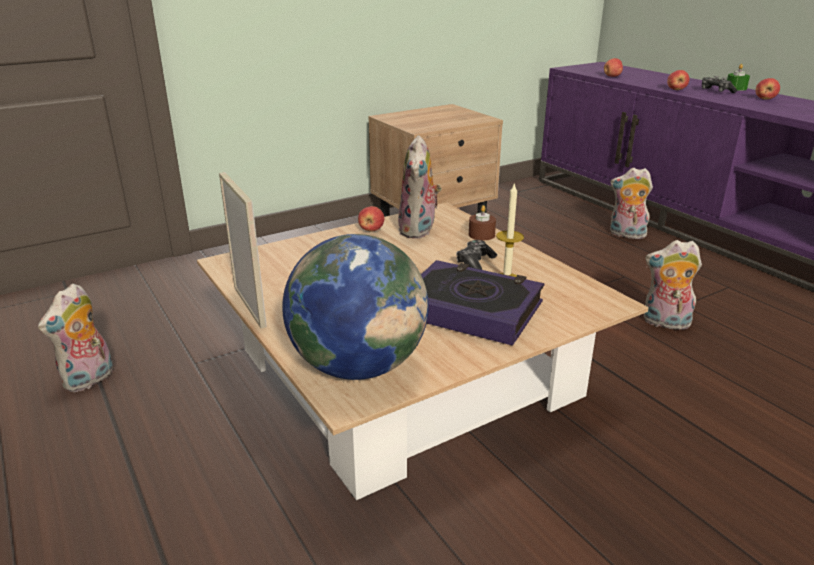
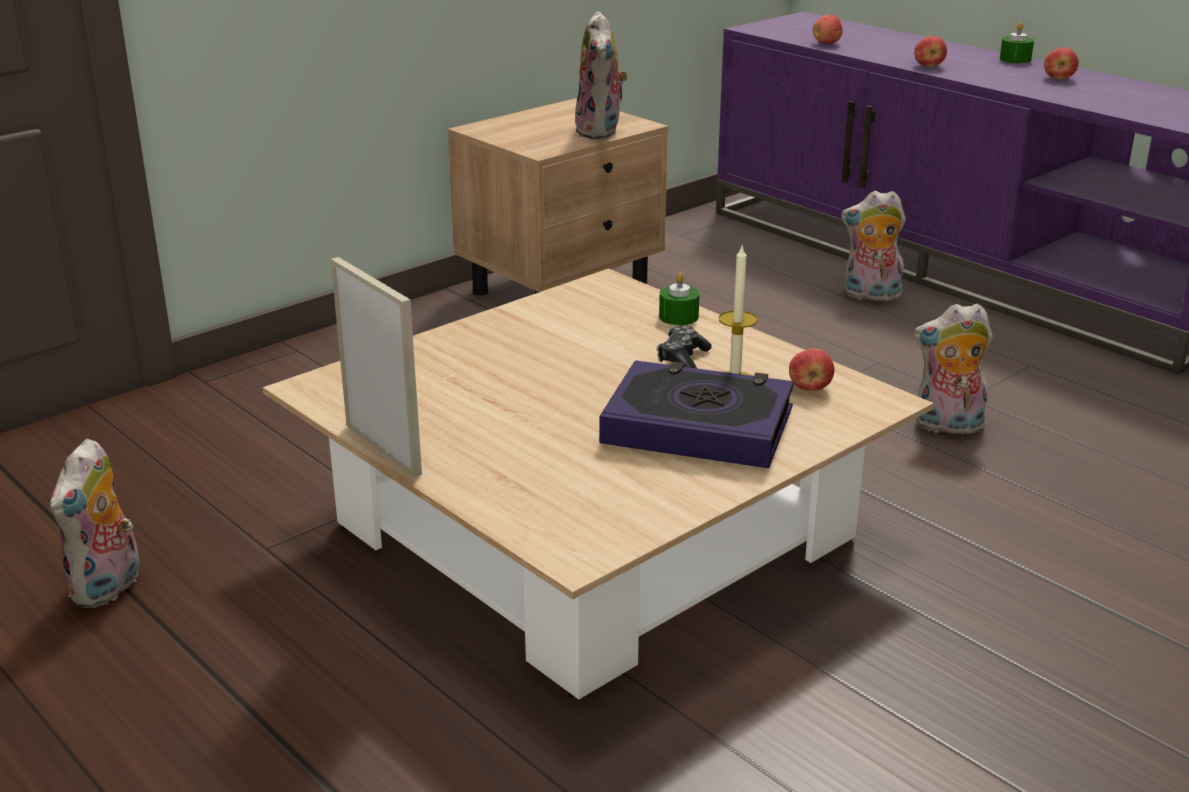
camera: 10 degrees left, 0 degrees up
globe [282,234,428,380] -> none
apple [358,206,384,231] -> apple moved to [789,349,834,391]
plush toy [398,135,442,239] -> plush toy moved to [575,11,628,139]
brown candle [469,205,496,240] -> green candle [659,273,699,325]
game controller [702,76,737,93] -> none

